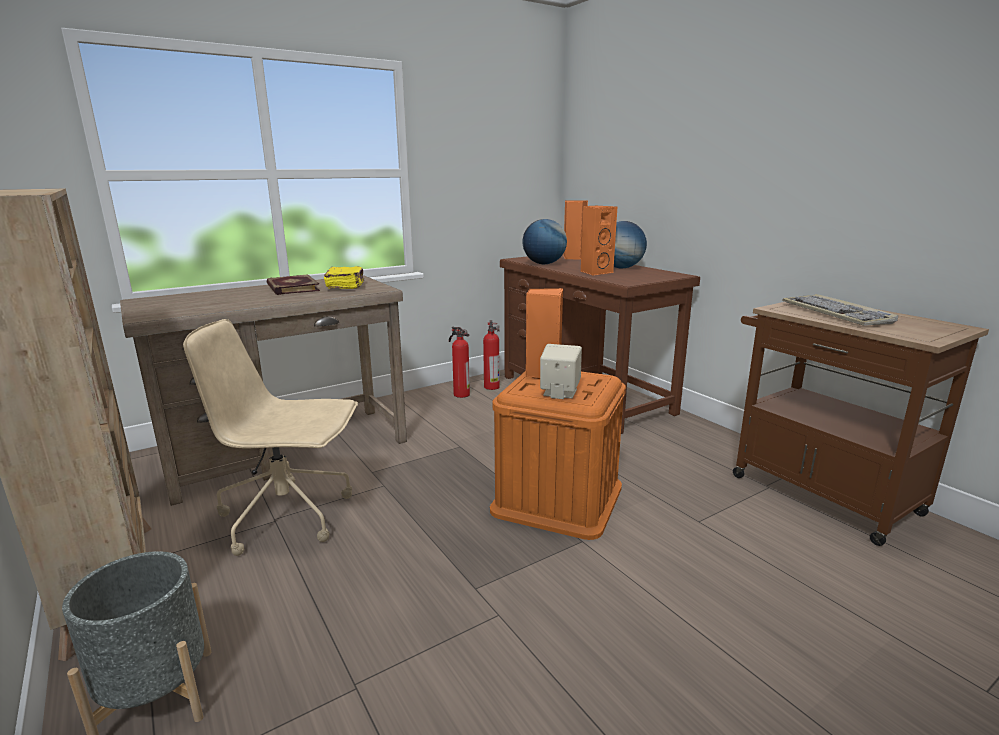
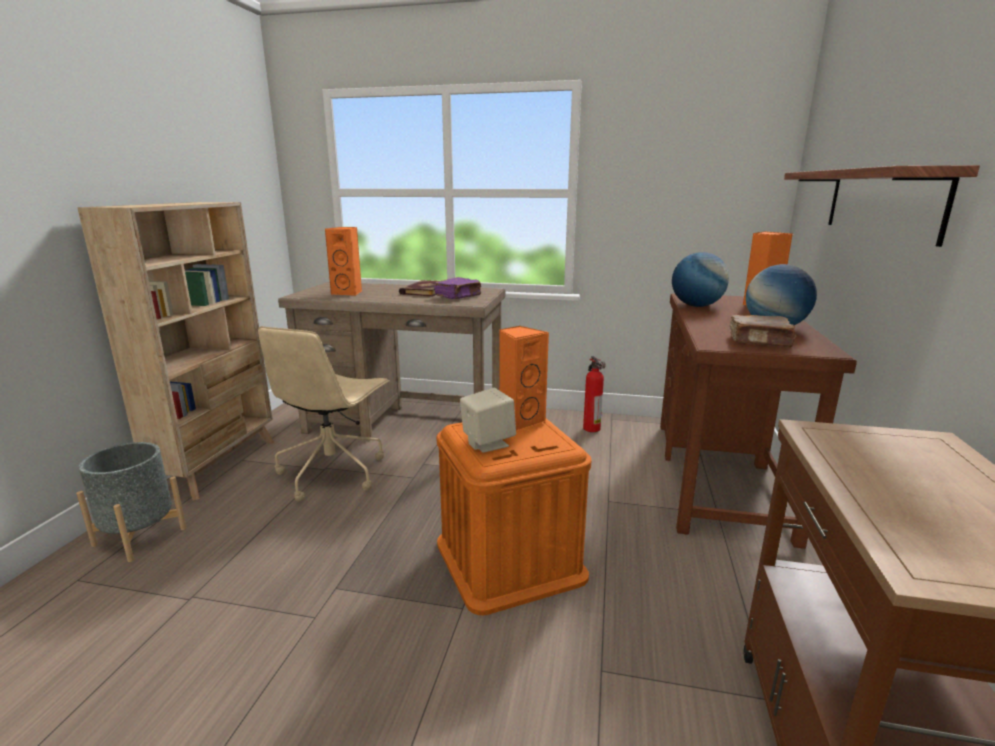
camera: 45 degrees right, 0 degrees up
beige office chair [183,319,358,556] -> beige office chair turned 120 degrees counterclockwise [258,326,390,502]
yellow book [324,266,364,289] -> purple book [434,277,481,299]
fire extinguisher [483,320,500,390] -> none
orange speaker [581,206,617,276] -> orange speaker moved to [325,227,362,296]
keyboard [782,294,898,326] -> none
none -> brown book [730,315,796,348]
none -> shelf [784,165,980,247]

